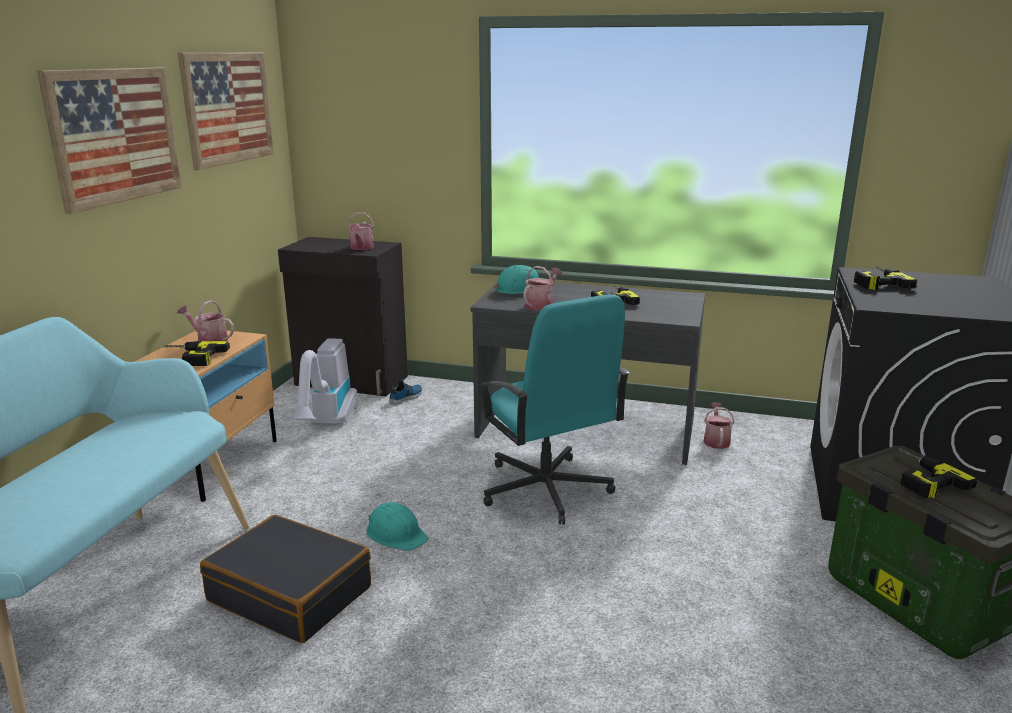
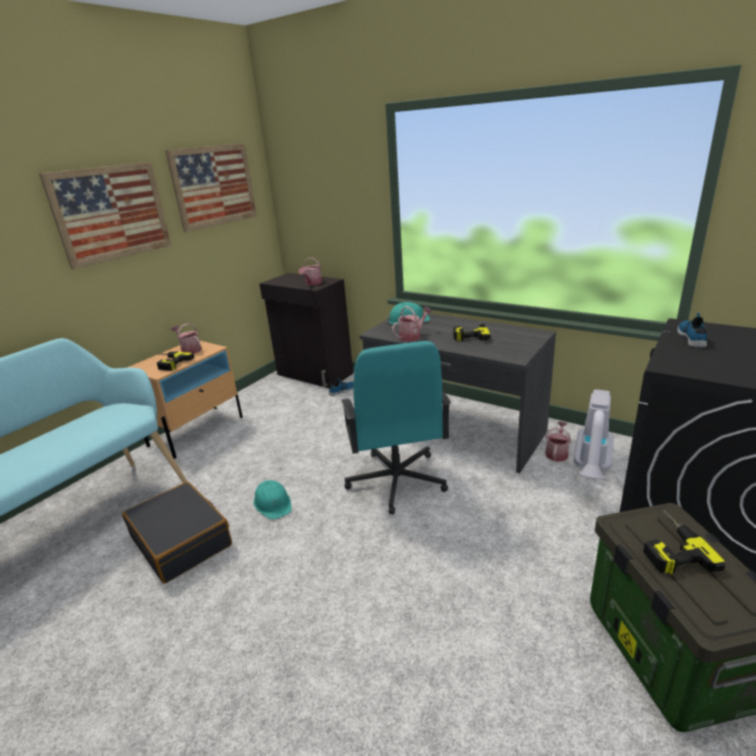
camera: 20 degrees right, 5 degrees up
vacuum cleaner [288,338,358,425] -> vacuum cleaner moved to [574,389,614,479]
power drill [854,266,917,290] -> shoe [677,313,707,347]

